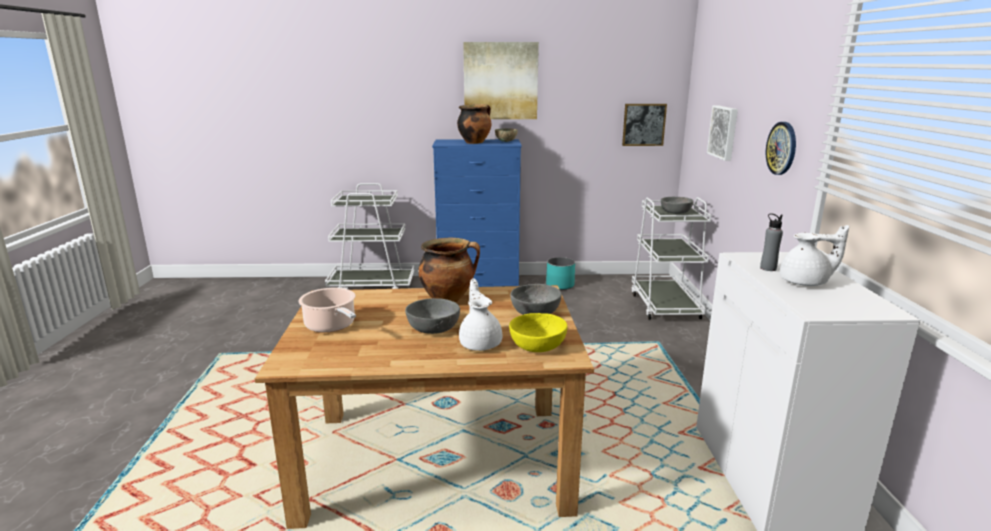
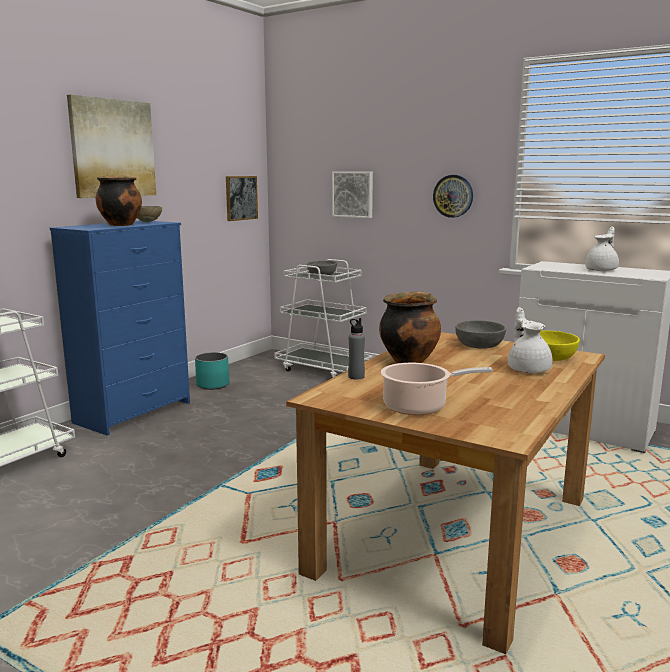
camera: 55 degrees left, 5 degrees down
grey bowl [405,298,460,334] -> none
white teapot [459,278,502,351] -> white teapot turned 60 degrees clockwise [508,307,553,373]
grey bottle [760,213,783,271] -> grey bottle moved to [348,318,365,380]

